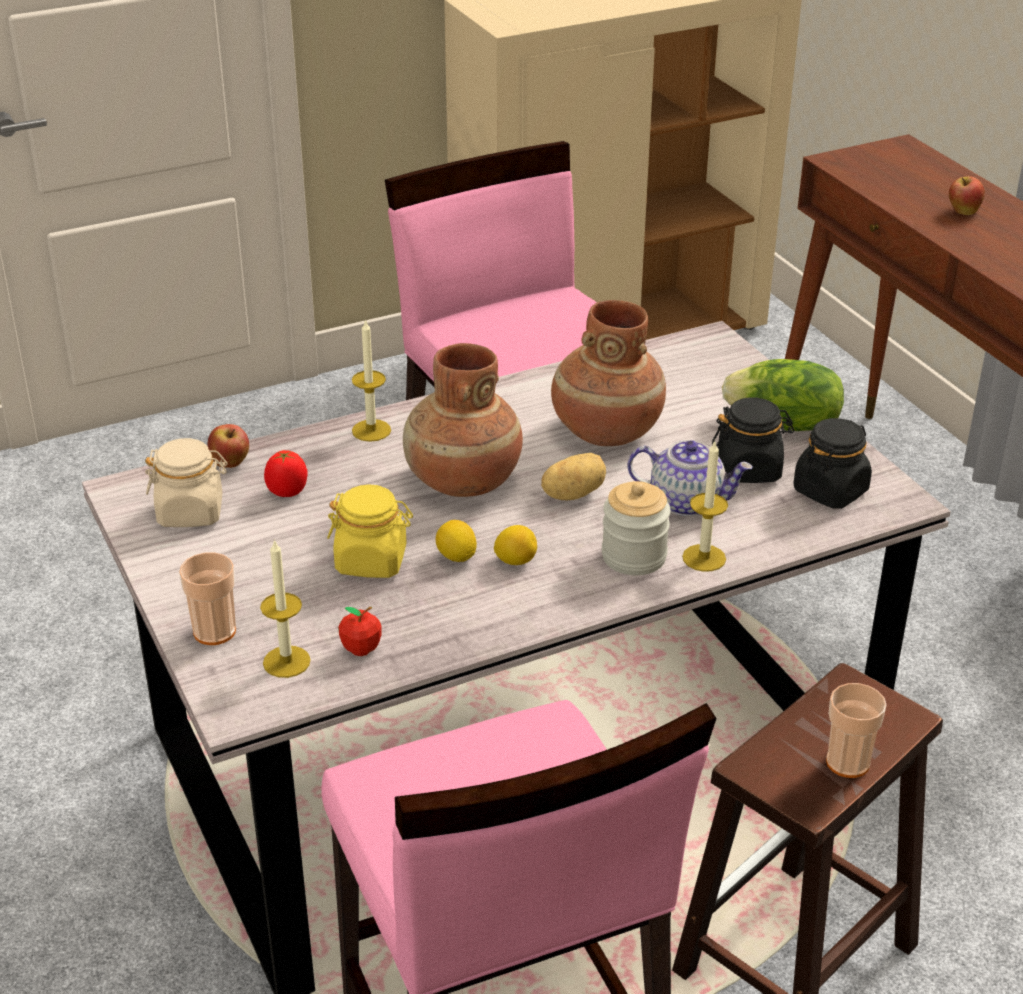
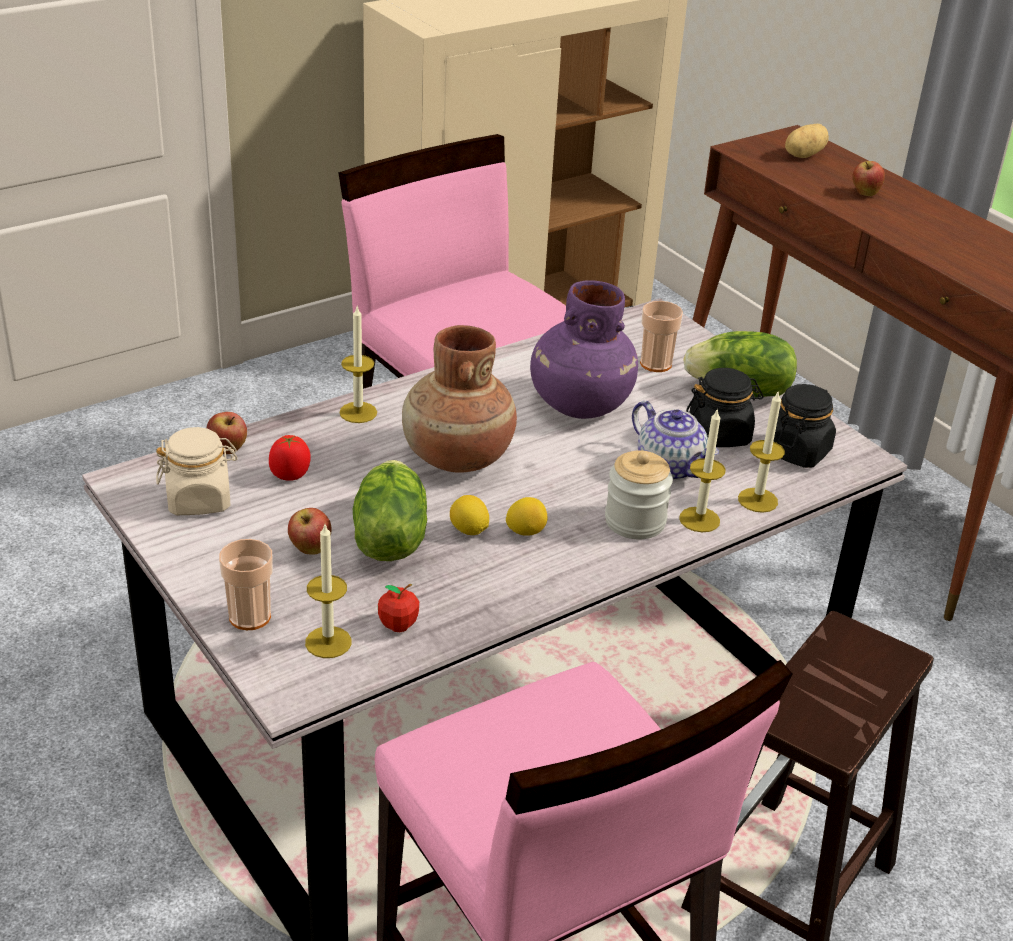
camera: 10 degrees left, 0 degrees up
yellow jar [327,485,413,578] -> lettuce [353,460,427,561]
potato [541,453,606,500] -> potato moved to [785,124,829,158]
brown vase [551,300,666,446] -> purple vase [530,280,638,419]
teapot [628,440,753,516] -> teapot turned 45 degrees clockwise [632,401,719,480]
cup [826,683,886,778] -> cup moved to [640,301,683,372]
none -> apple [288,508,332,555]
none -> candle [738,390,785,513]

